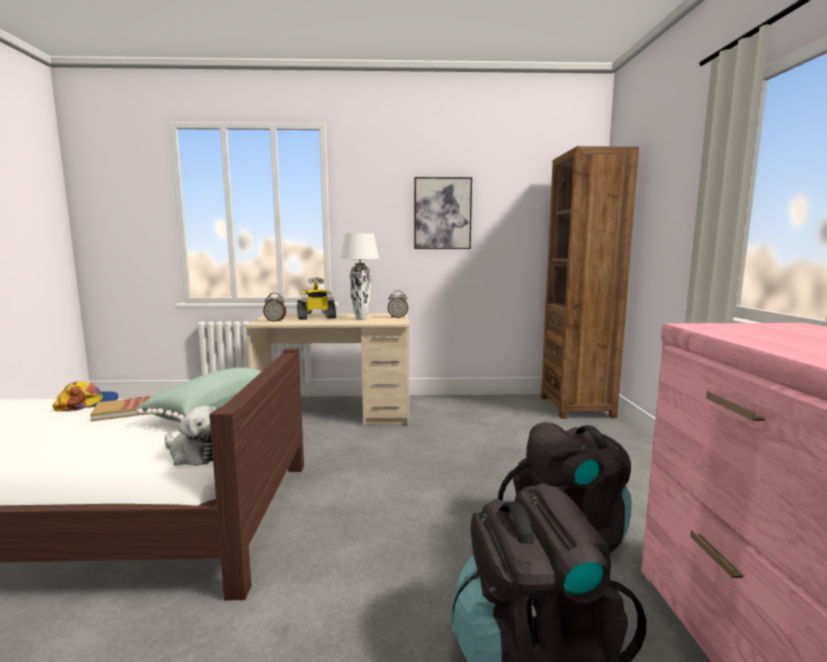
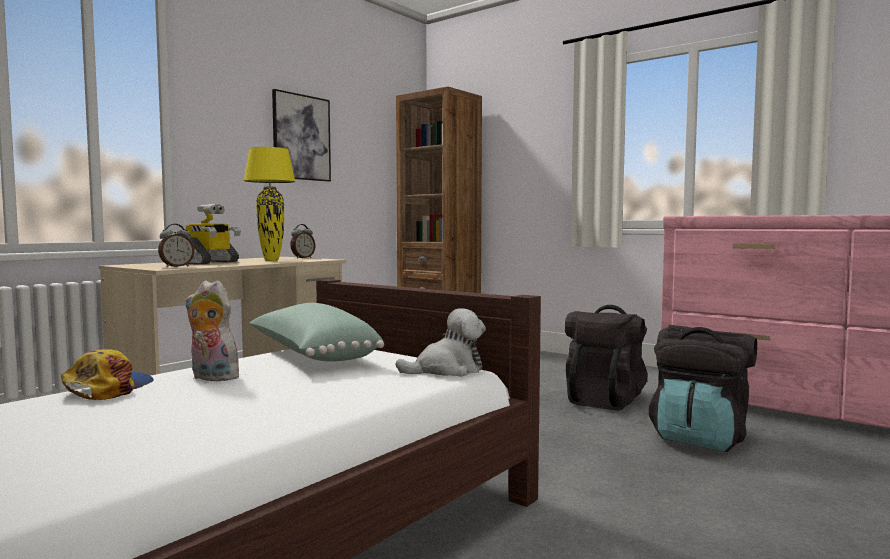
camera: 50 degrees left, 5 degrees down
book [90,396,154,421] -> plush toy [185,280,239,381]
white table lamp [340,233,379,320] -> yellow table lamp [243,147,296,261]

